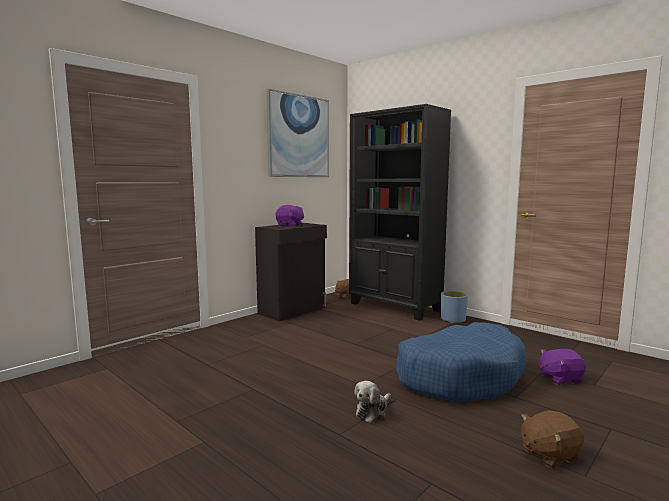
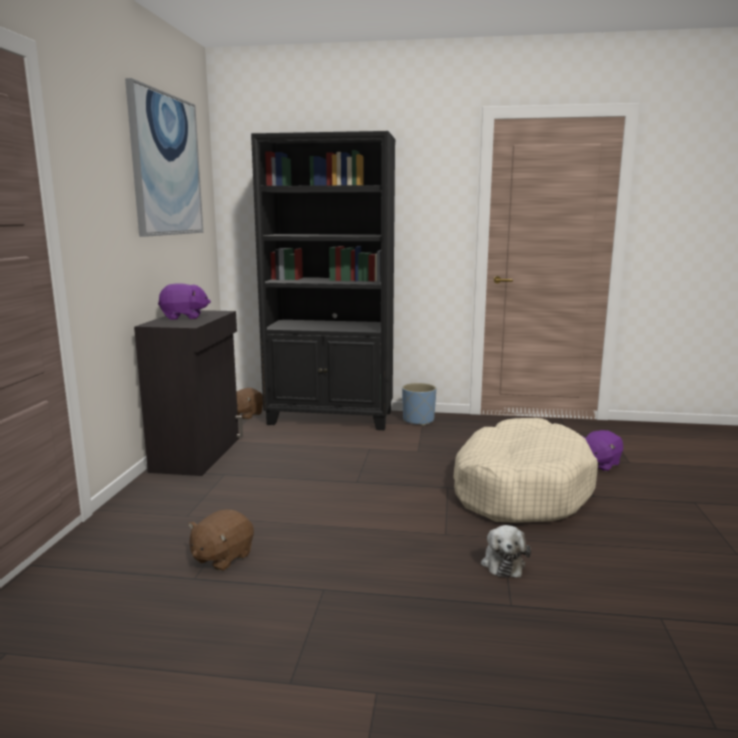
camera: 35 degrees left, 5 degrees up
blue dog bed [396,322,526,402] -> beige dog bed [453,418,598,523]
brown plush toy [521,411,585,469] -> brown plush toy moved to [188,509,254,571]

